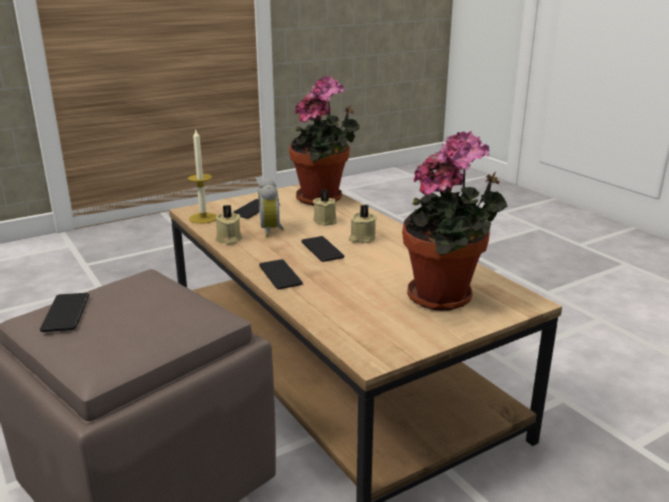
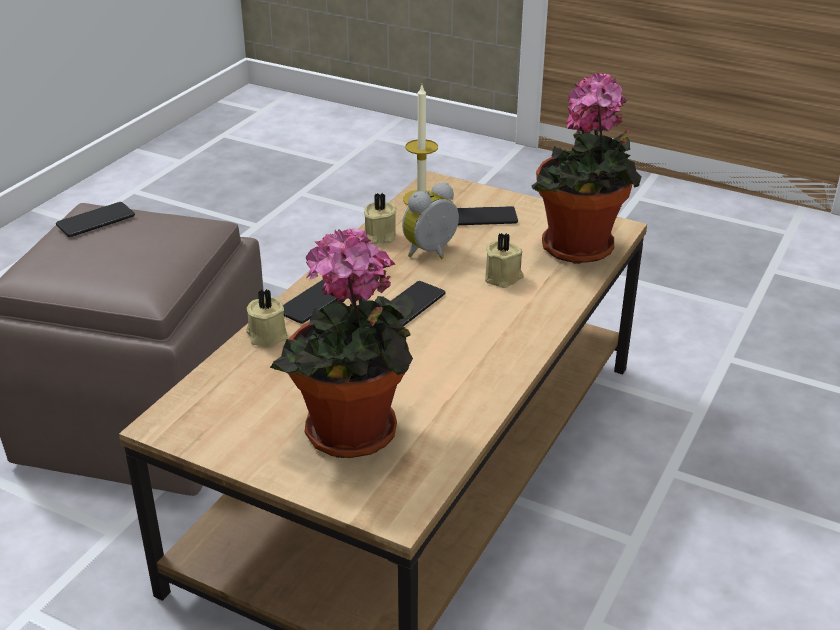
camera: 60 degrees right, 10 degrees up
beige candle [349,205,377,243] -> beige candle moved to [246,289,288,346]

